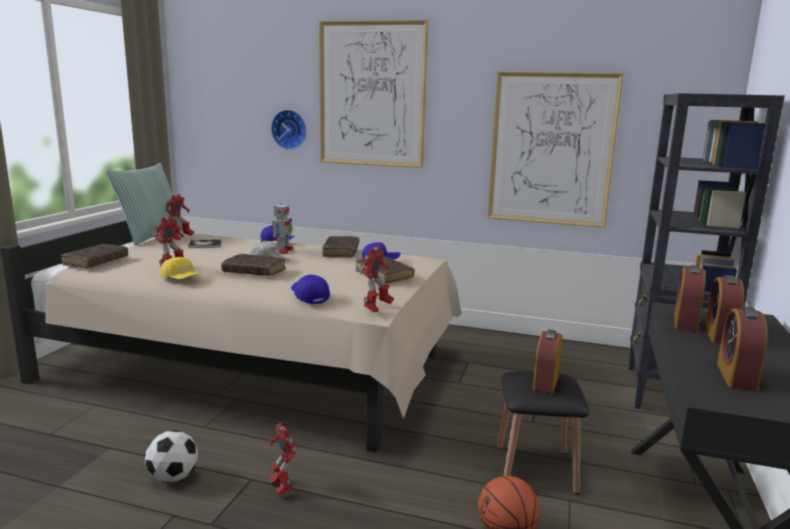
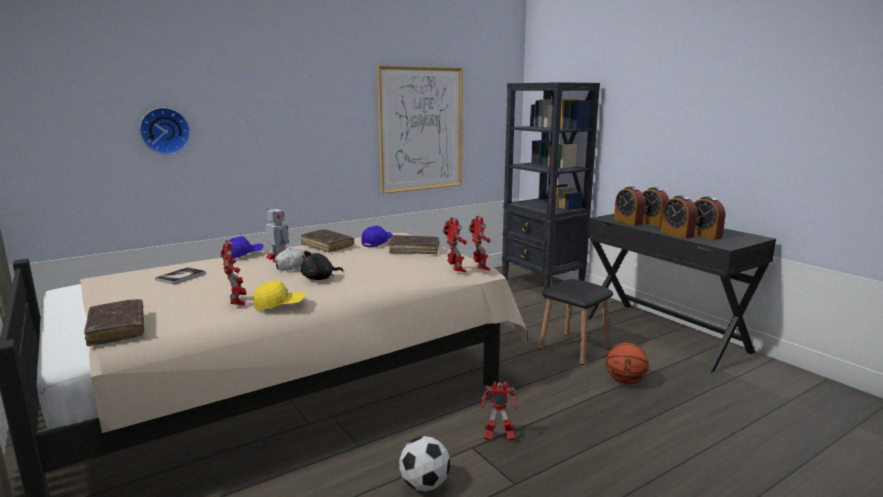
camera: 50 degrees left, 0 degrees up
pillow [106,163,183,245] -> none
toy robot [165,194,194,240] -> toy robot moved to [443,217,467,273]
brown book [221,254,286,276] -> black plush toy [301,251,343,280]
blue cap [291,274,330,304] -> none
picture [319,20,428,168] -> none
alarm clock [533,329,563,394] -> alarm clock moved to [660,195,697,239]

